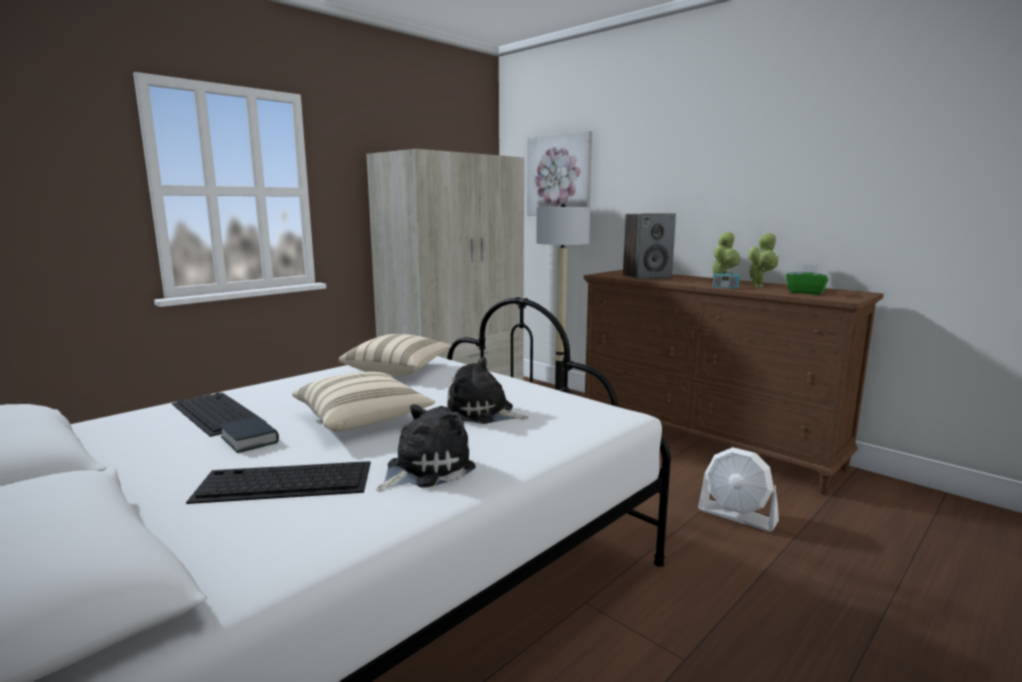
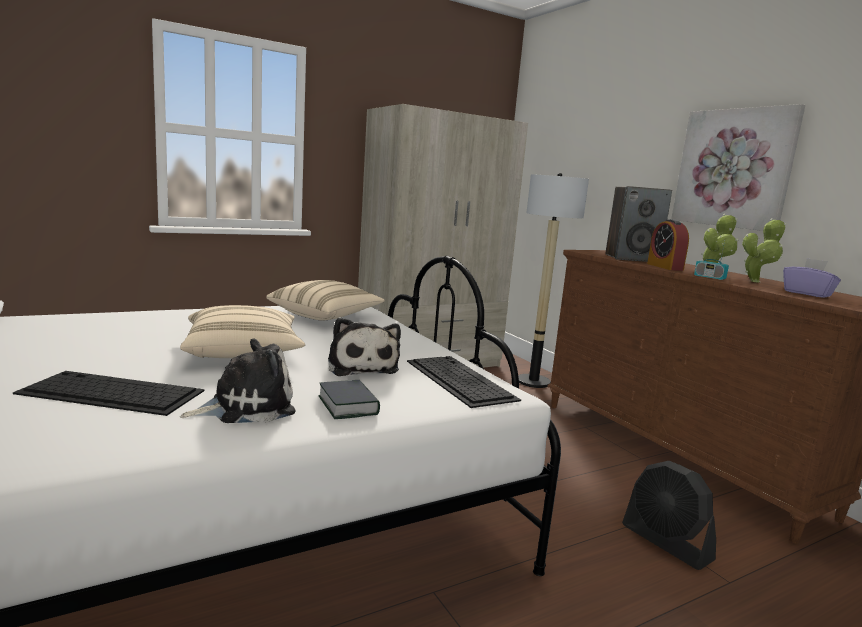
camera: 15 degrees right, 0 degrees up
keyboard [172,393,266,437] -> keyboard moved to [407,356,521,408]
book [220,416,279,453] -> book moved to [319,380,380,419]
plush toy [447,357,529,424] -> plush toy turned 150 degrees counterclockwise [328,317,401,376]
picture [527,131,592,216] -> picture moved to [671,104,805,231]
white fan [698,447,779,532] -> black fan [622,461,716,570]
green tissue box [786,264,829,295] -> purple tissue box [783,258,841,298]
none -> alarm clock [647,219,689,271]

